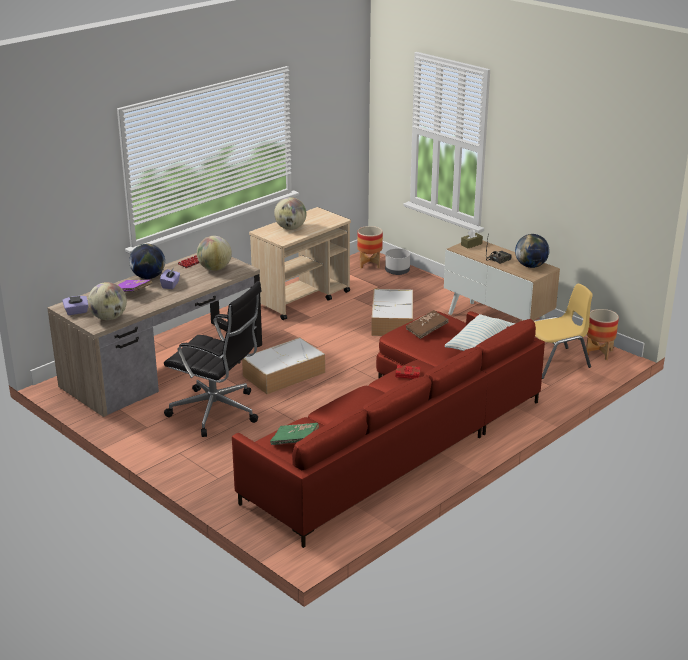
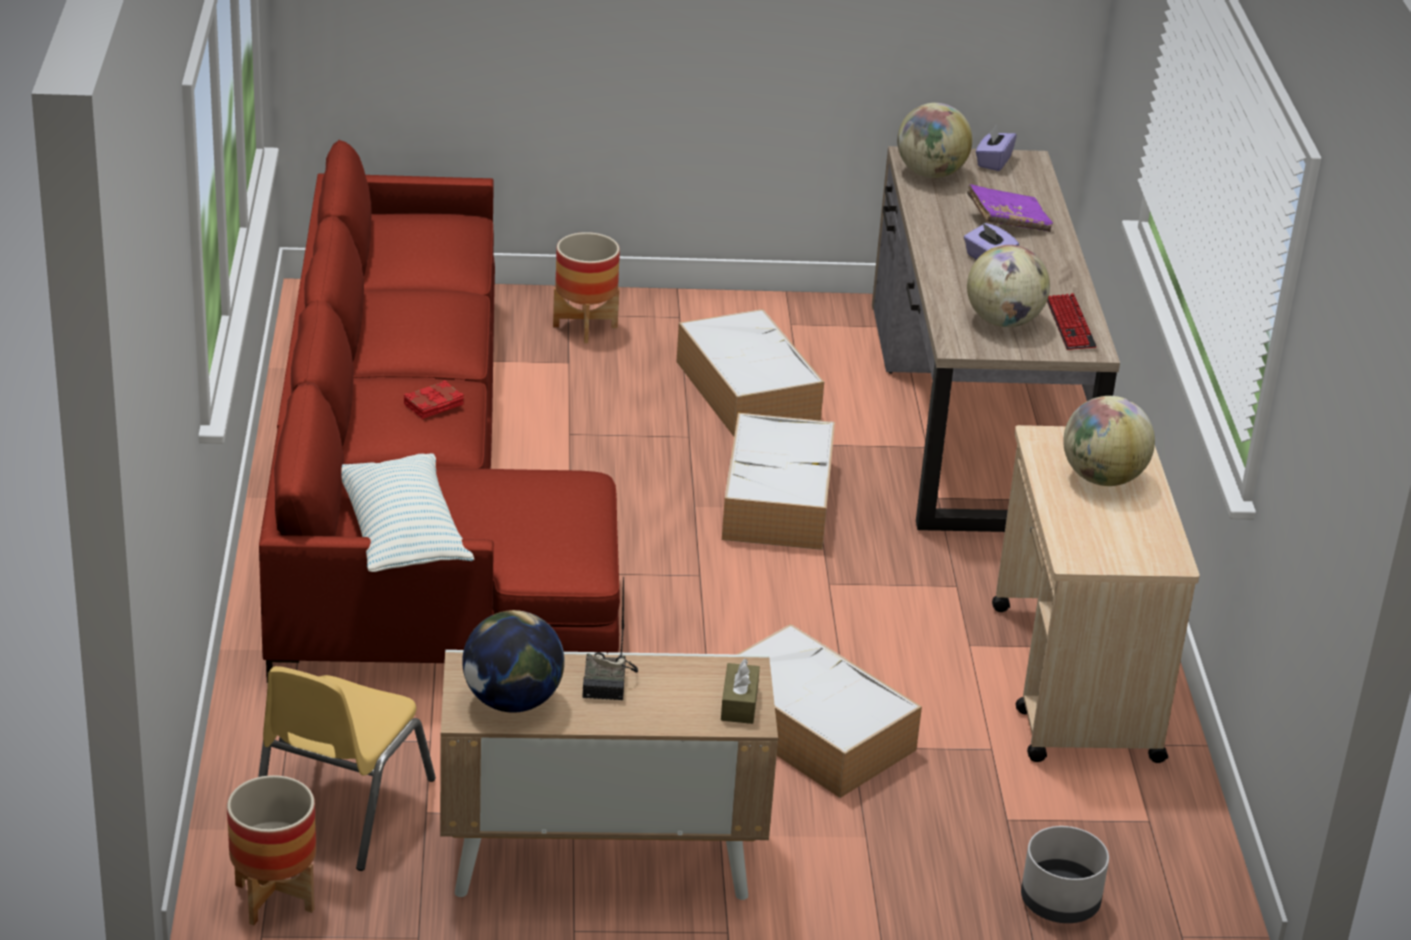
camera: 130 degrees right, 5 degrees up
globe [129,244,165,279] -> none
black office chair [164,281,262,437] -> storage box [676,309,824,436]
green book [270,423,319,445] -> none
planter [357,226,383,269] -> planter moved to [553,232,620,343]
brown book [406,310,449,339] -> none

